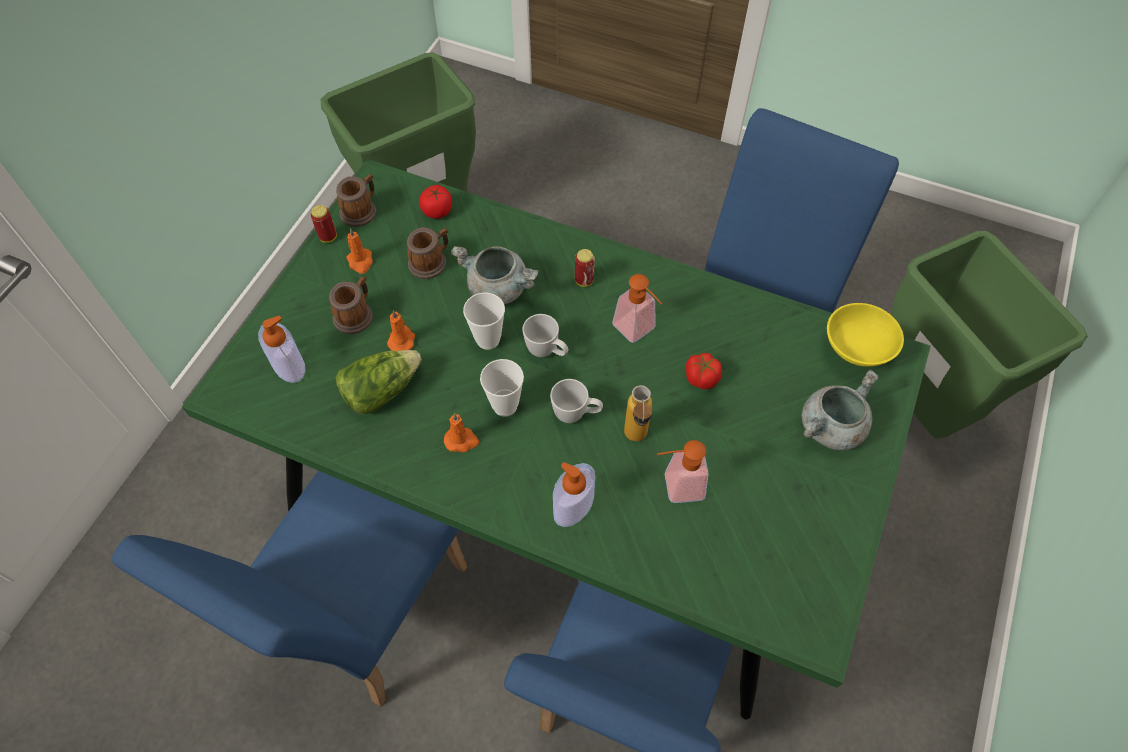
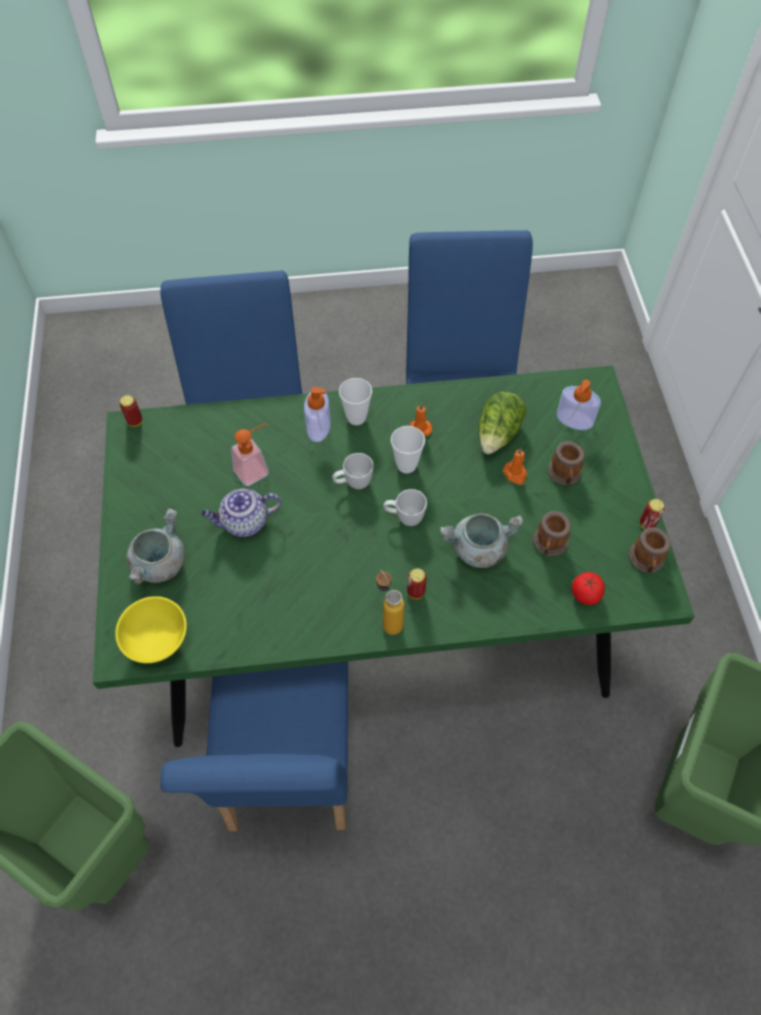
camera: 150 degrees right, 0 degrees up
orange candle [346,228,373,274] -> none
cup [463,293,505,350] -> cup moved to [339,378,372,425]
soap dispenser [612,274,662,343] -> none
bottle [624,385,652,441] -> bottle moved to [376,570,404,635]
tomato [686,353,722,389] -> none
none -> can [120,395,143,427]
none -> teapot [201,489,282,537]

